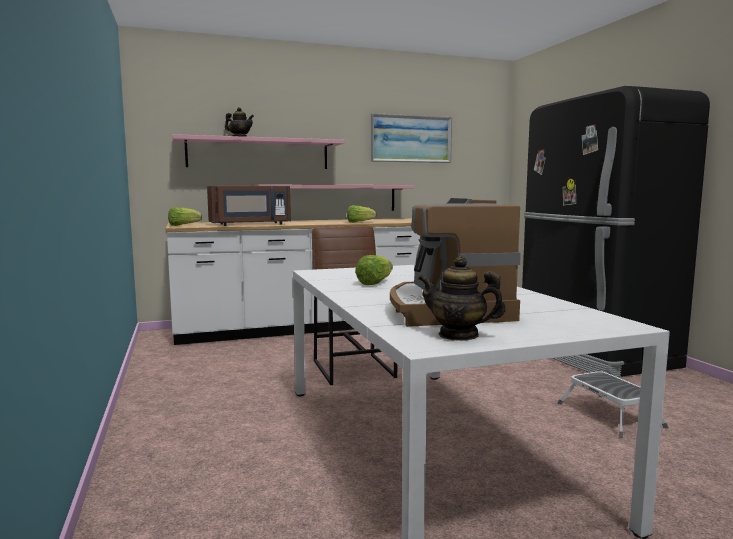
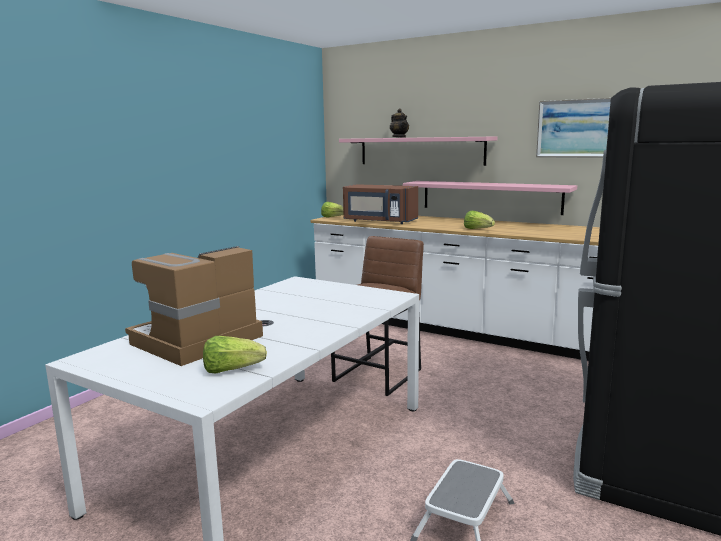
camera: 50 degrees right, 5 degrees up
lettuce [355,255,393,285] -> lettuce moved to [203,336,267,373]
teapot [418,256,506,341] -> none

